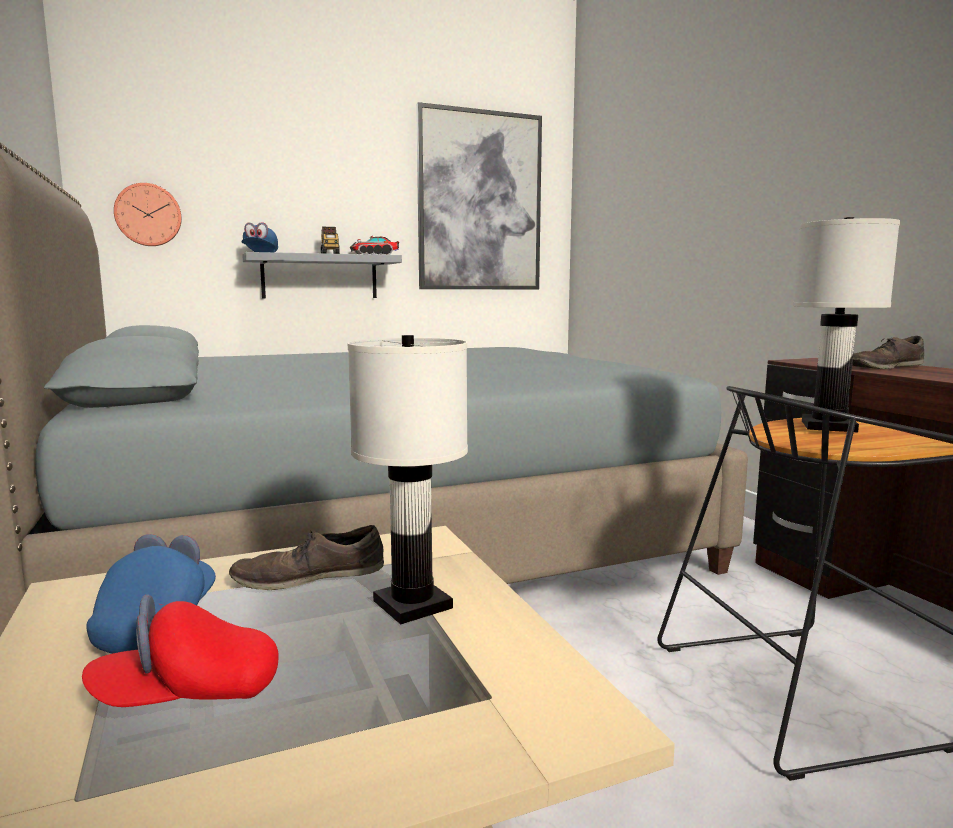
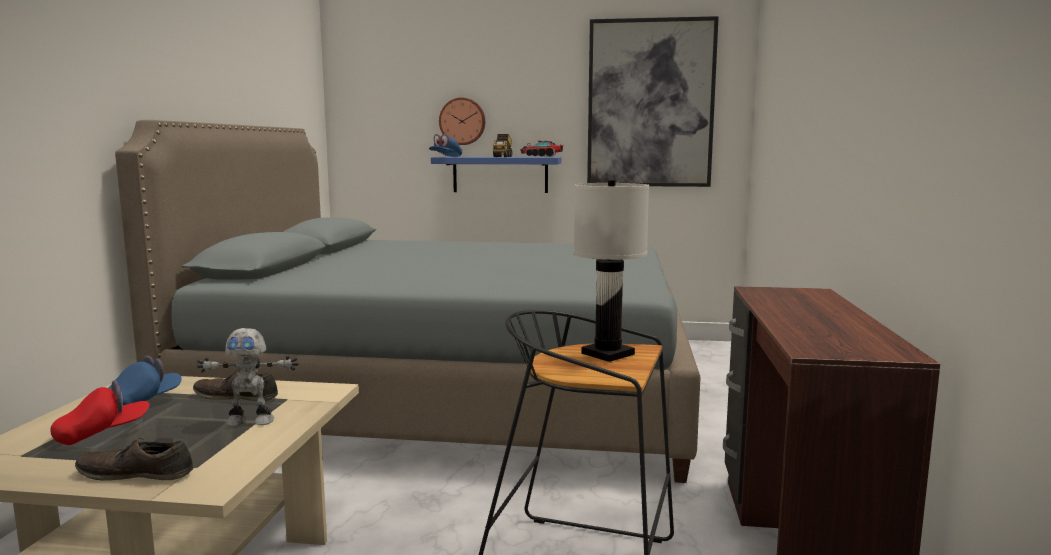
camera: 30 degrees right, 0 degrees up
red cap [82,594,279,707] -> red cap turned 135 degrees clockwise [50,380,150,445]
wall clock [114,183,182,246] -> wall clock moved to [439,97,485,145]
grey shelf [242,252,402,299] -> blue shelf [431,157,561,193]
white table lamp [348,335,468,624] -> toy robot [197,328,299,426]
brown shoe [852,336,924,369] -> brown shoe moved to [75,438,193,481]

